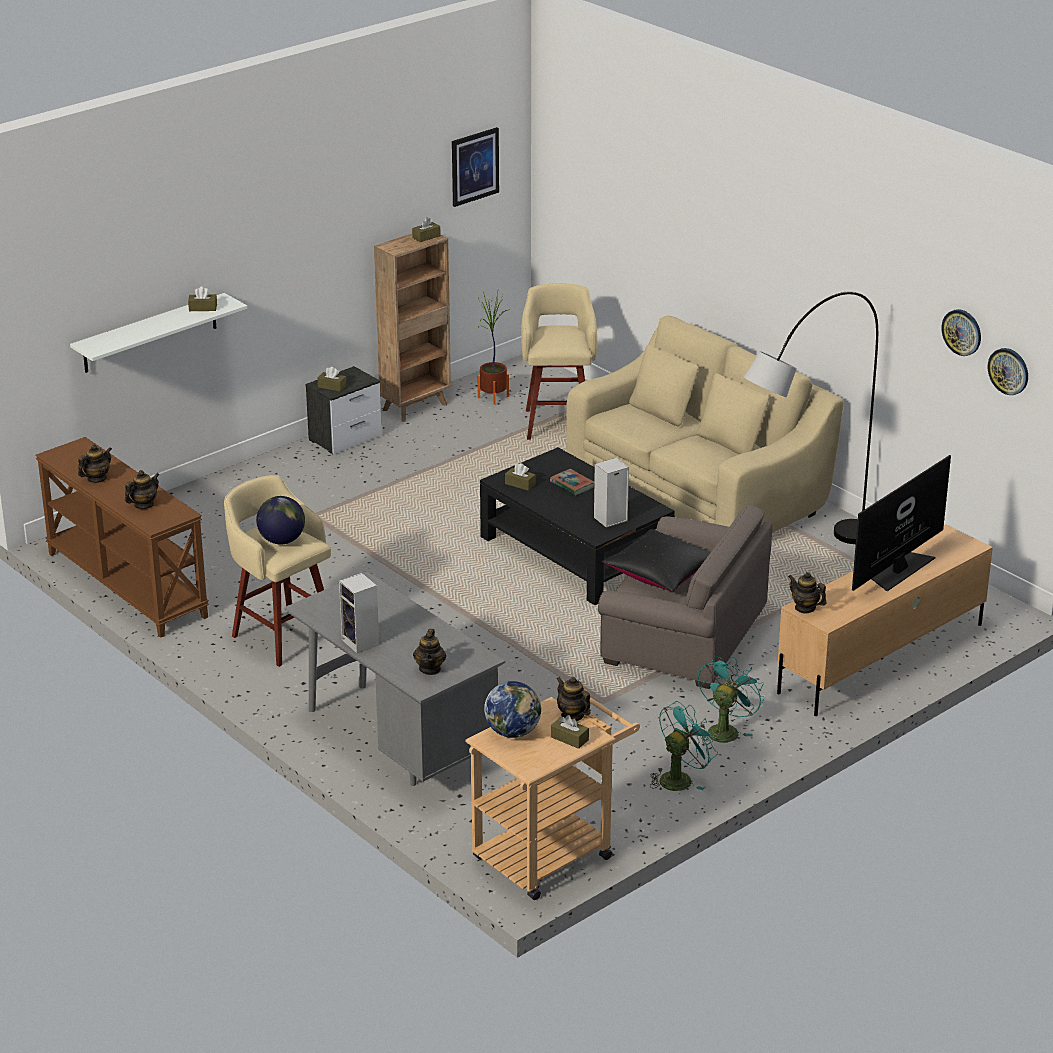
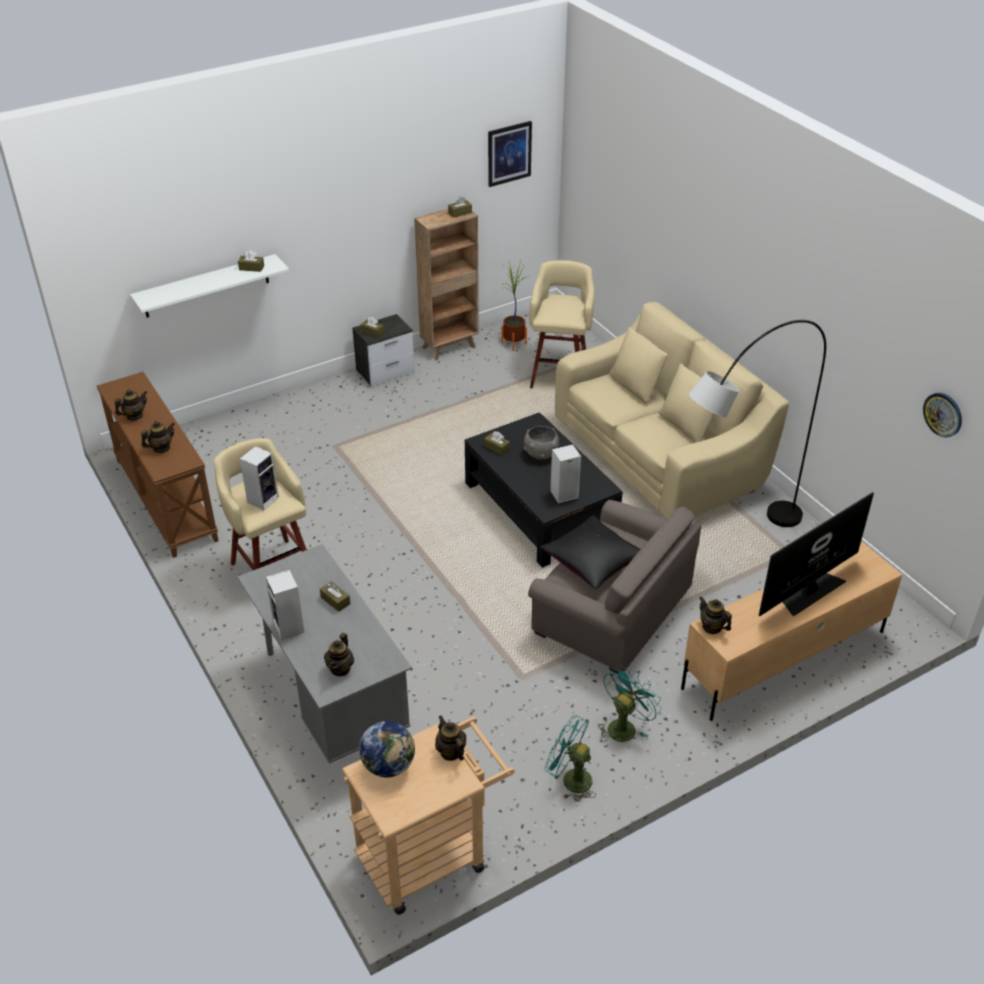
camera: 10 degrees right, 10 degrees up
globe [256,496,305,545] -> speaker [240,446,279,510]
book [550,469,594,496] -> grey bowl [524,426,559,460]
brown tissue box [551,715,589,749] -> brown tissue box moved to [320,581,350,612]
turquoise fan [650,701,718,791] -> turquoise fan turned 120 degrees counterclockwise [544,715,596,802]
wall clock [941,309,981,356] -> none

